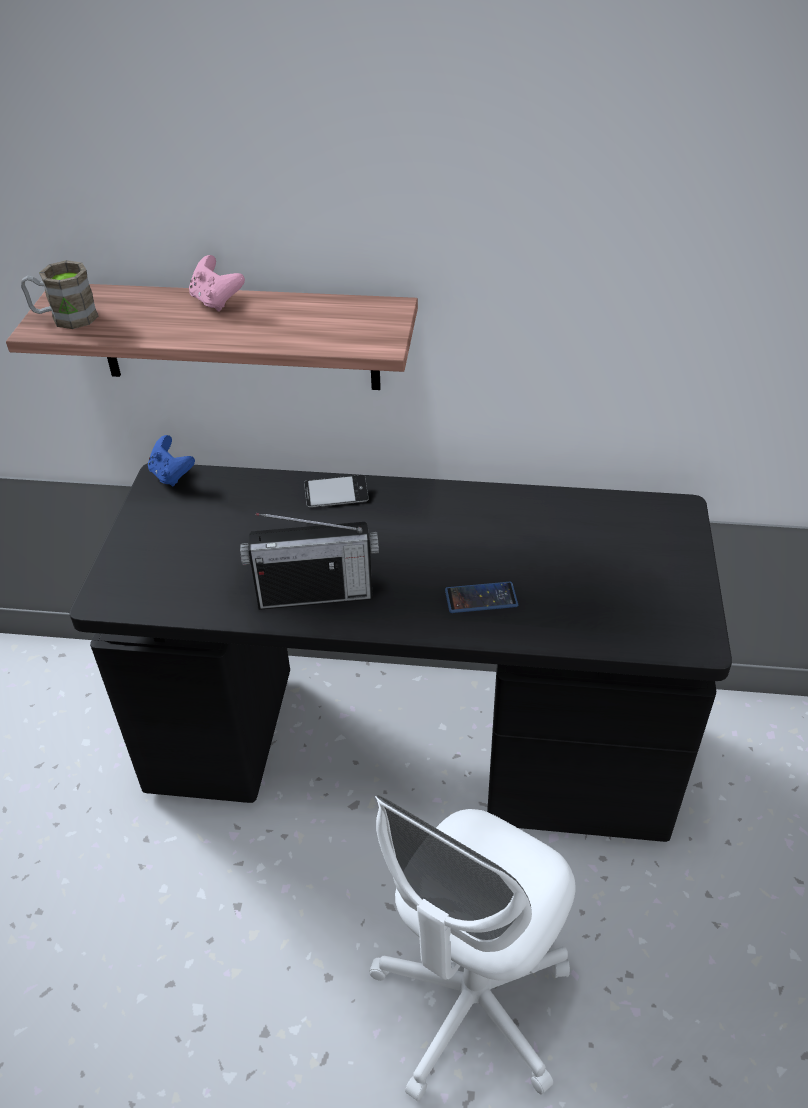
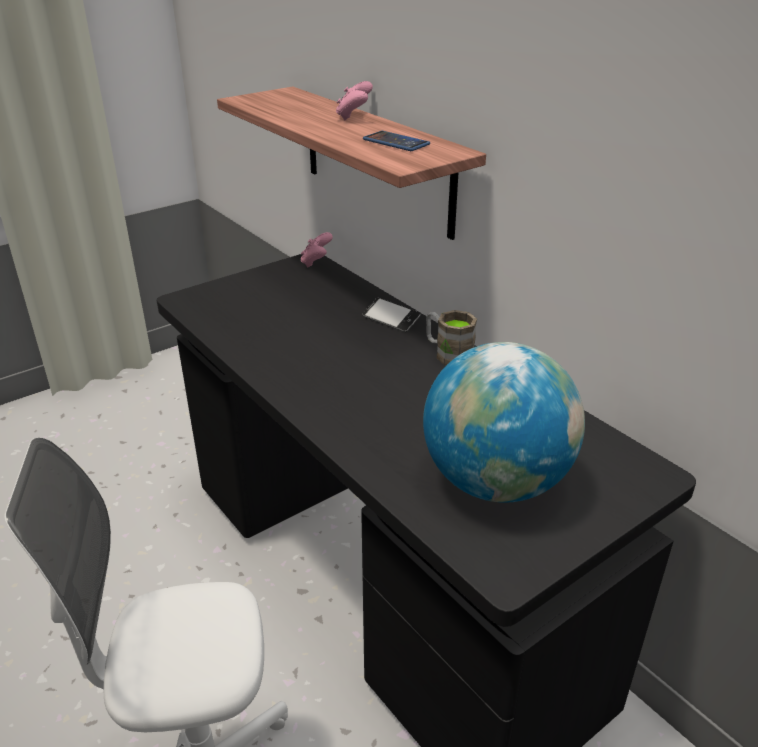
camera: 45 degrees right, 10 degrees down
brown mug [21,260,98,329] -> brown mug moved to [426,310,477,365]
blue game controller [148,435,195,486] -> pink game controller [301,232,333,268]
radio [240,513,379,610] -> none
phone [445,582,518,613] -> phone moved to [363,131,430,151]
none -> globe [423,342,585,503]

